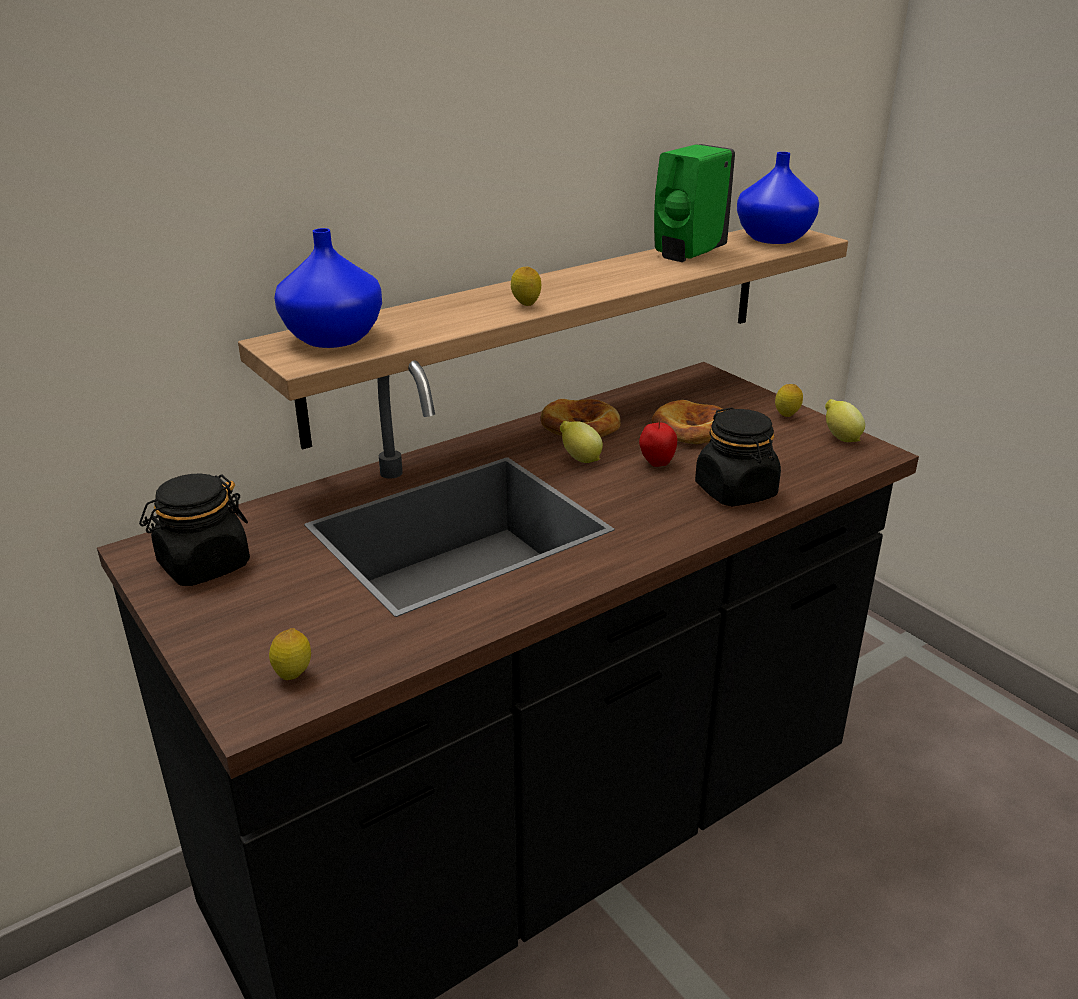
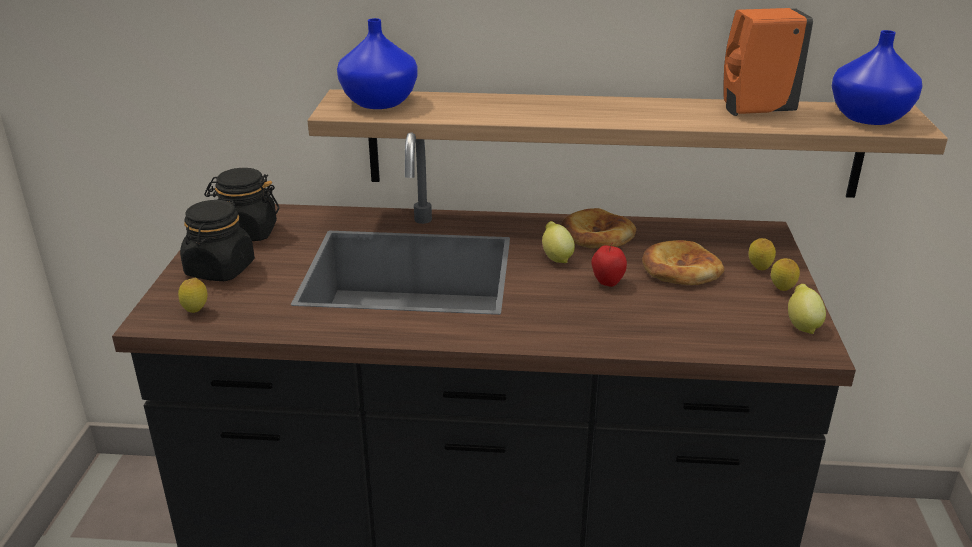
camera: 40 degrees right, 0 degrees up
lemon [511,266,541,306] -> lemon moved to [749,238,776,271]
green soap dispenser [654,144,735,262] -> orange soap dispenser [724,8,813,116]
black jar [695,407,781,506] -> black jar moved to [180,198,255,281]

